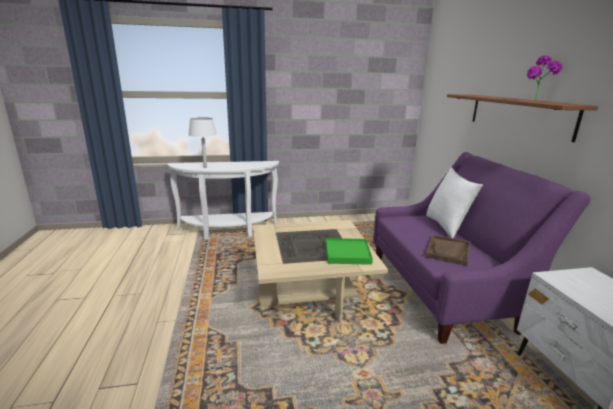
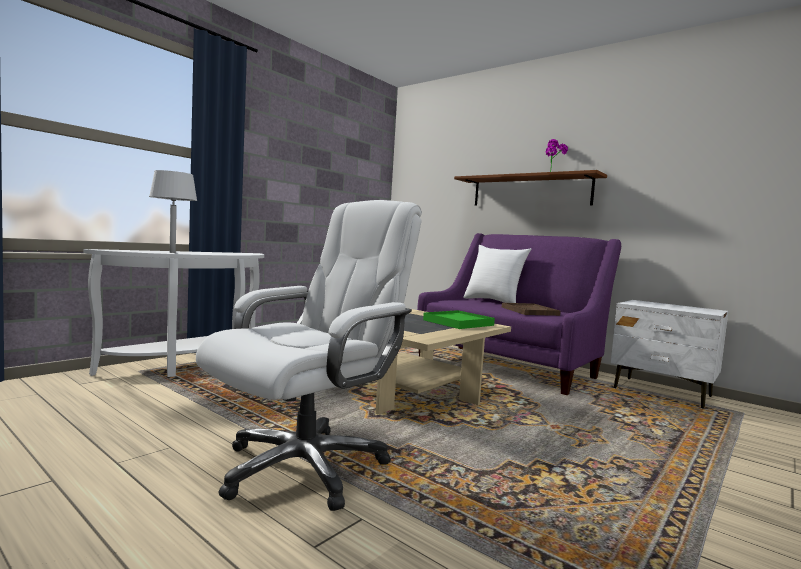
camera: 40 degrees left, 15 degrees down
none -> white office chair [196,200,422,511]

